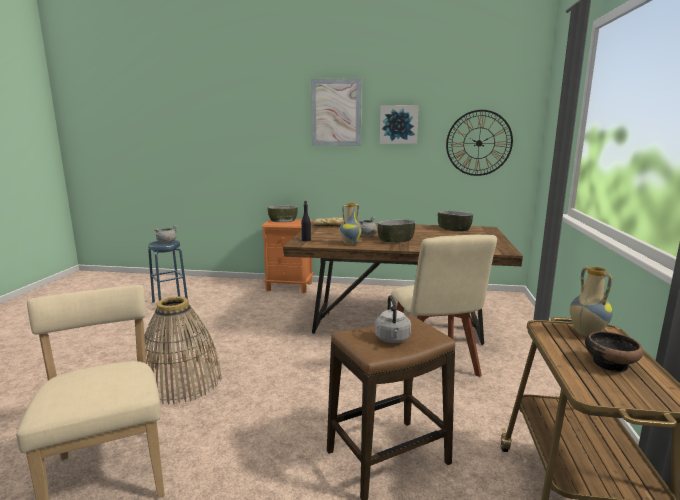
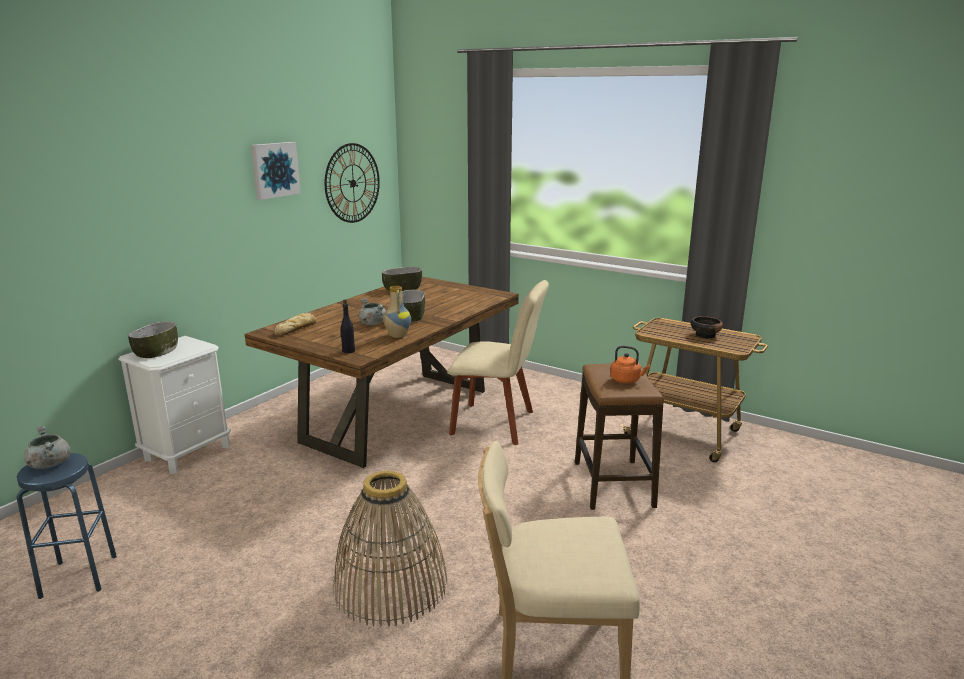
camera: 65 degrees left, 5 degrees up
orange nightstand [261,219,314,293] -> white nightstand [118,336,231,474]
picture [311,78,362,146] -> none
grey kettle [375,295,411,343] -> orange kettle [610,346,650,383]
vase [570,267,613,336] -> none

